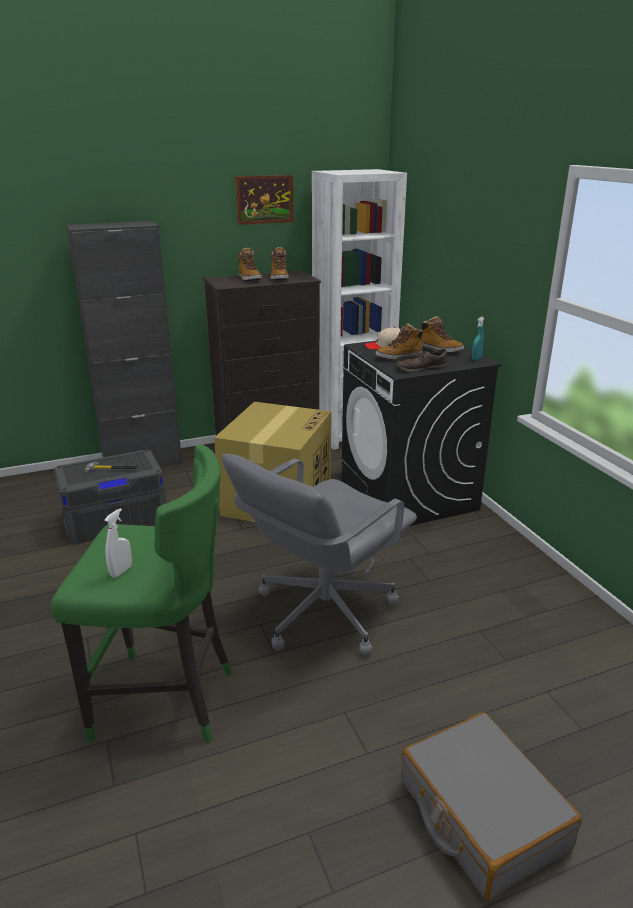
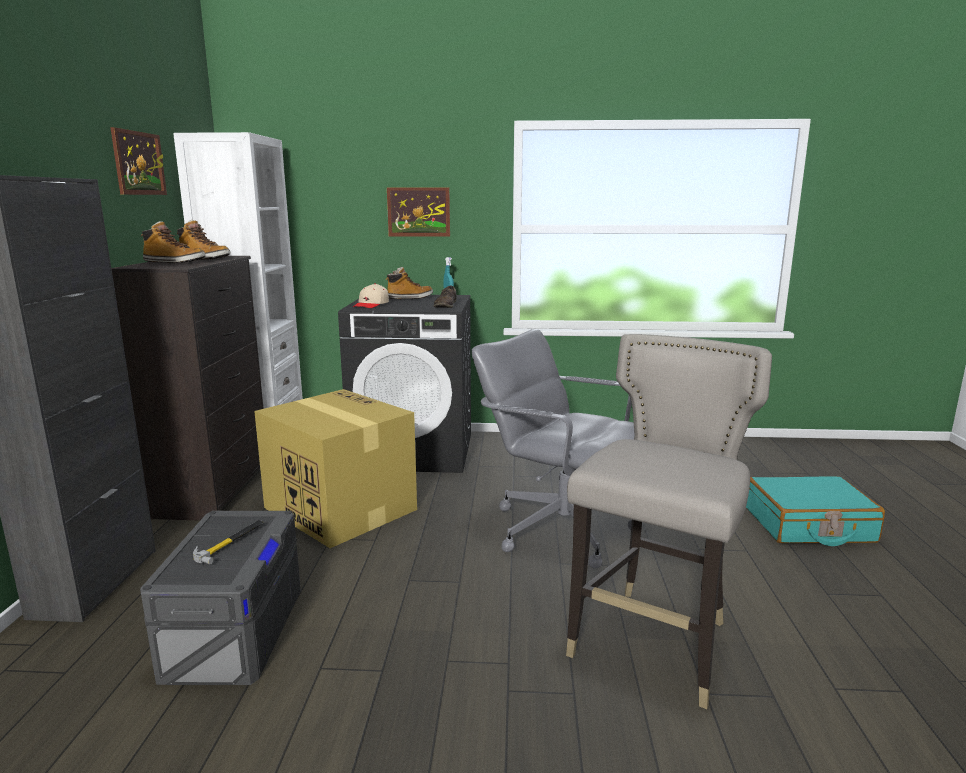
camera: 65 degrees left, 10 degrees down
green stool [51,445,232,743] -> grey stool [566,334,772,709]
white spray bottle [104,508,132,578] -> none
grey office chair [222,454,417,656] -> grey office chair turned 150 degrees clockwise [471,329,634,569]
boot [376,323,423,360] -> none
grey suitcase [401,712,582,901] -> turquoise suitcase [746,476,885,546]
none -> picture [387,187,450,237]

